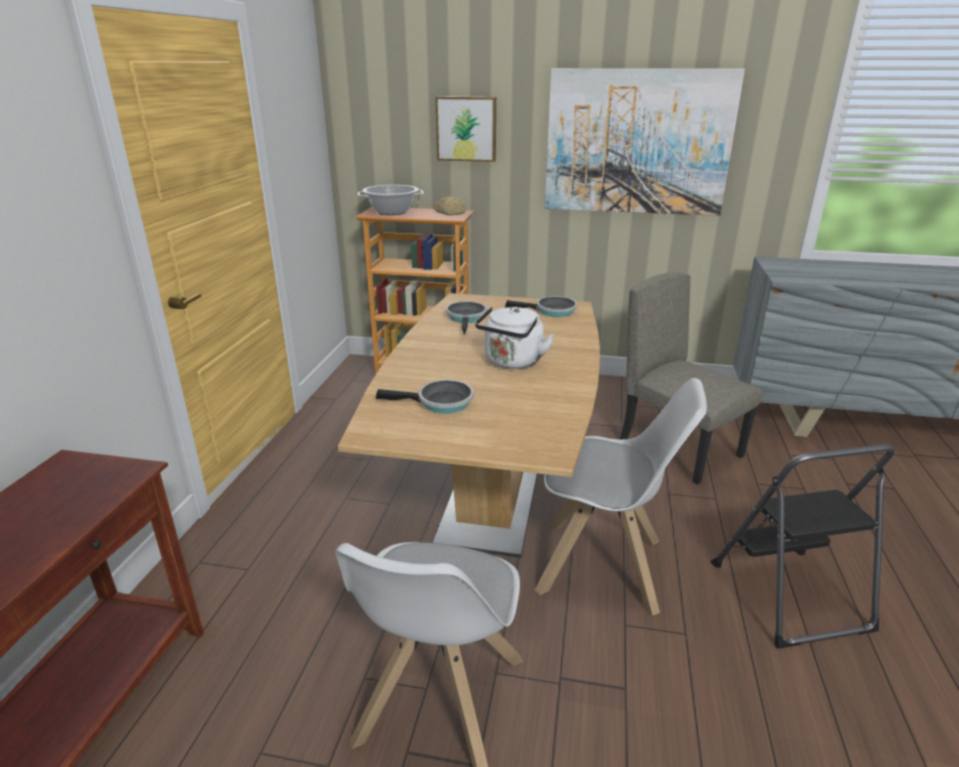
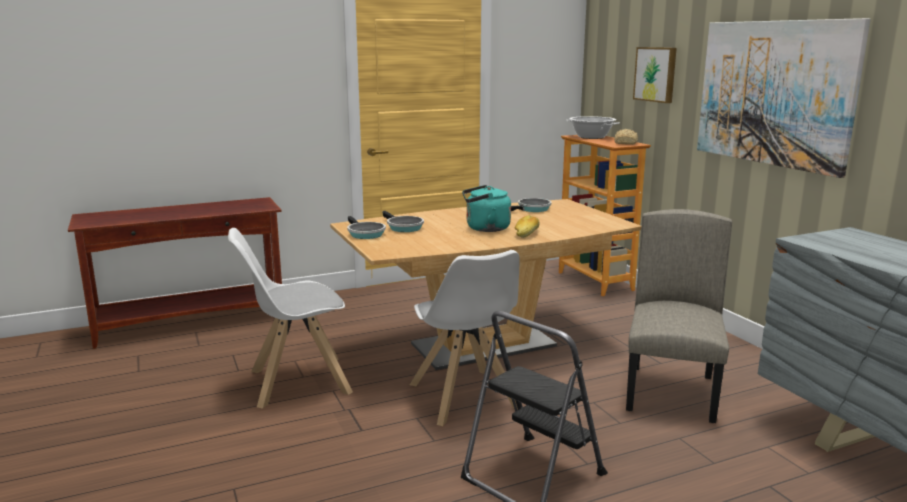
camera: 55 degrees right, 10 degrees down
white kettle [475,307,554,369] -> turquoise kettle [462,185,511,232]
frying pan [505,296,577,317] -> frying pan moved to [347,216,386,239]
none -> bread [515,215,540,238]

